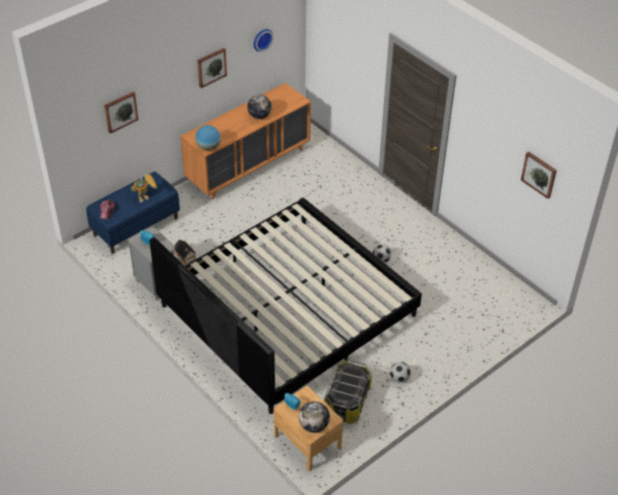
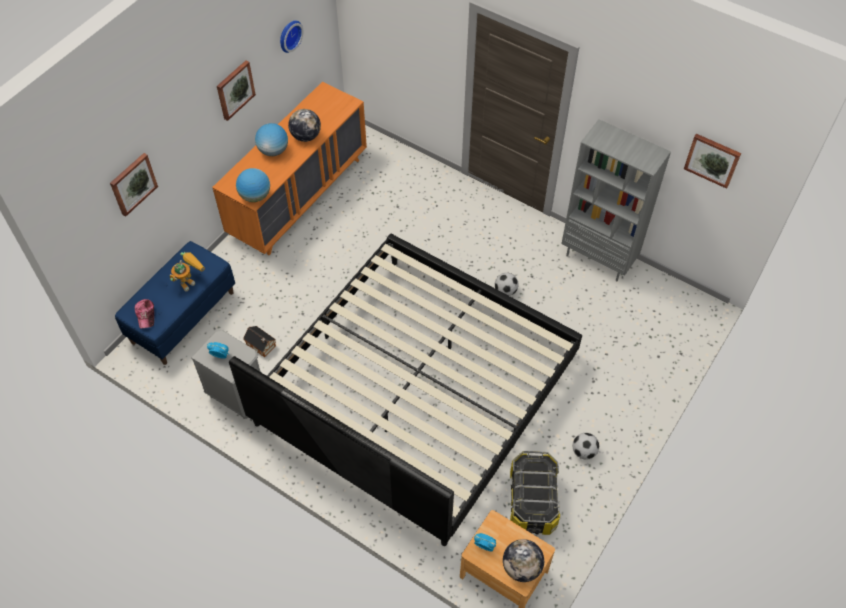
camera: 15 degrees left, 10 degrees up
none -> globe [255,123,288,156]
none -> grey bookcase [561,119,671,281]

